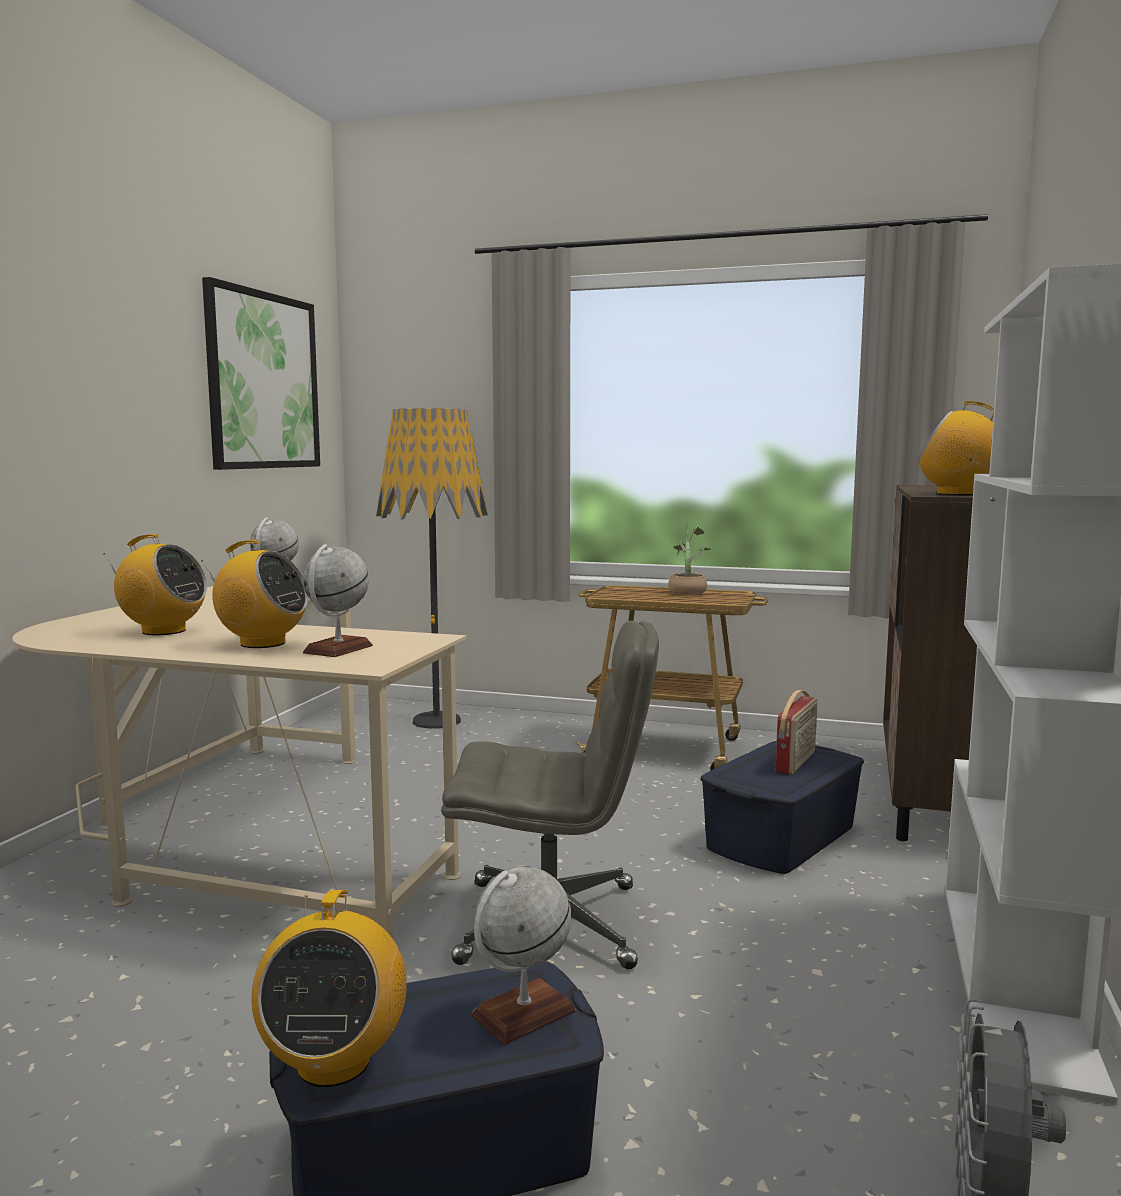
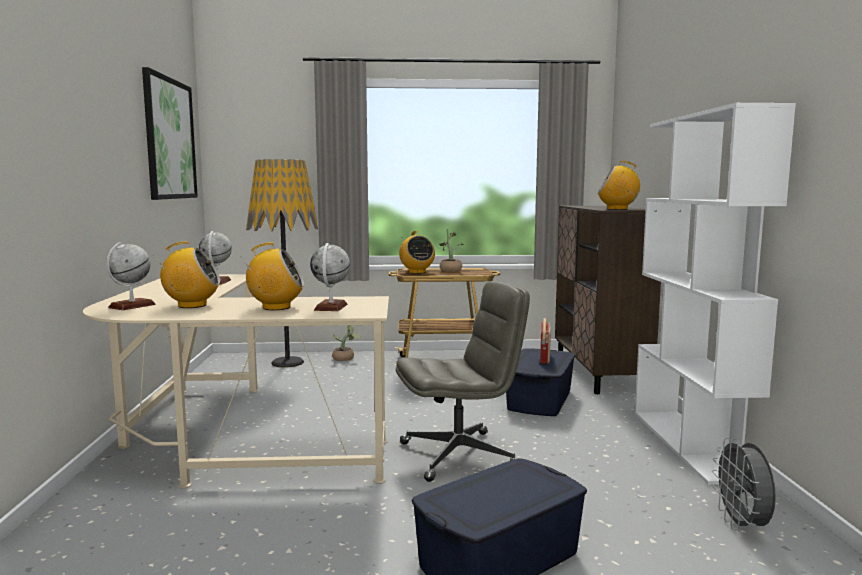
camera: 20 degrees left, 0 degrees up
radio [252,890,407,1087] -> radio moved to [399,231,435,274]
globe [471,866,576,1044] -> globe moved to [106,242,156,310]
none -> potted plant [332,325,361,361]

